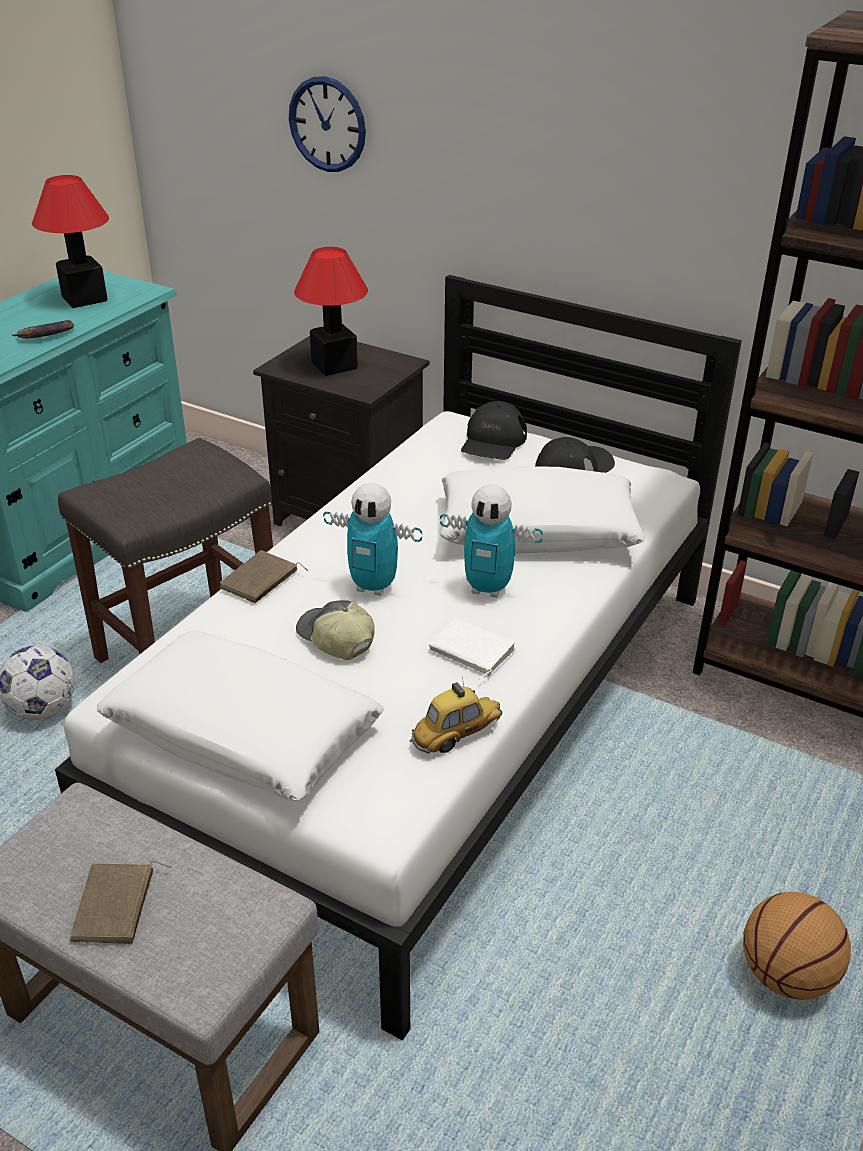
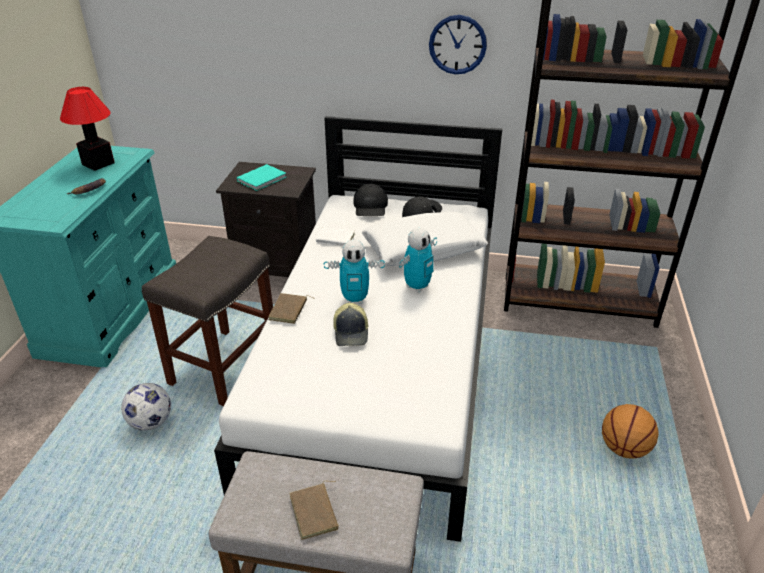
camera: 20 degrees left, 0 degrees up
white pillow [97,630,384,801] -> none
wall clock [289,76,366,172] -> wall clock moved to [429,15,487,74]
table lamp [294,247,368,376] -> turquoise book [237,164,286,191]
cap [296,600,375,660] -> cap turned 120 degrees counterclockwise [333,303,369,346]
toy car [409,678,502,754] -> none
white book [429,618,516,680] -> white book moved to [316,227,355,246]
toy robot [440,484,543,598] -> toy robot turned 45 degrees counterclockwise [399,228,437,293]

